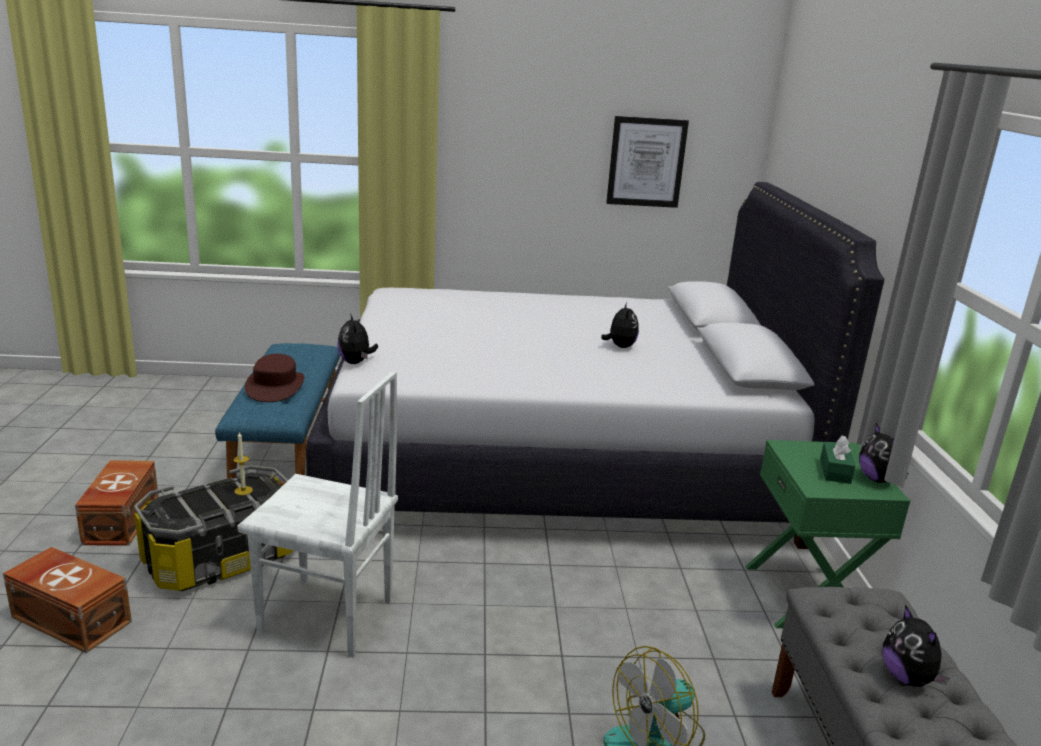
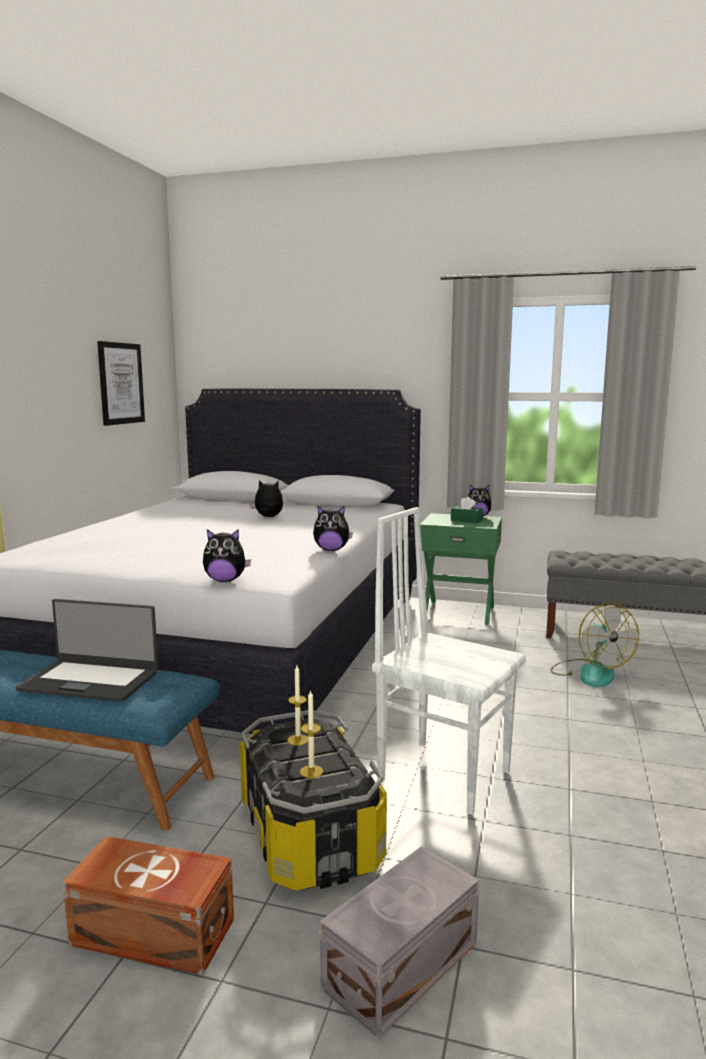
camera: 70 degrees left, 10 degrees down
brown storage box [3,547,132,653] -> grey storage box [320,847,479,1039]
white chair [237,371,398,657] -> white chair turned 90 degrees counterclockwise [372,507,526,815]
brown hat [245,354,304,402] -> laptop [16,599,158,702]
plush toy [883,604,950,687] -> plush toy moved to [313,506,353,551]
none -> candle [300,690,323,778]

